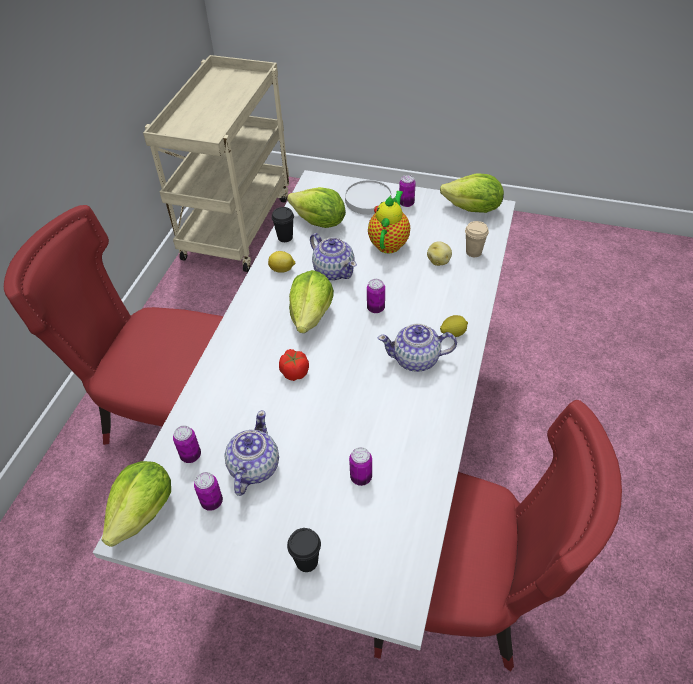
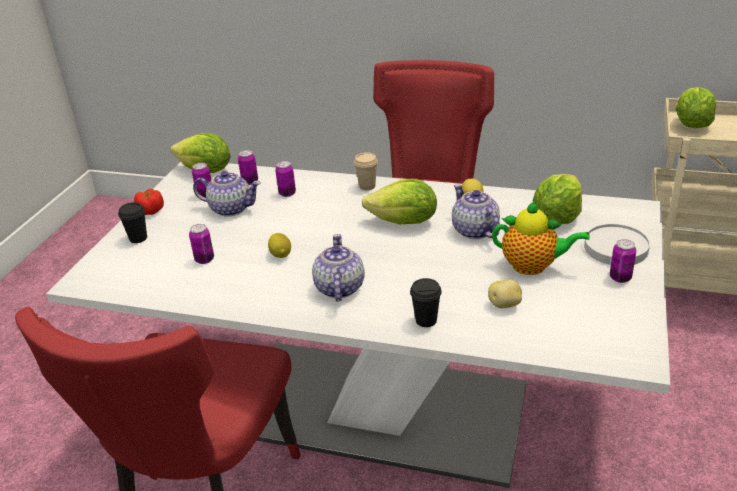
camera: 90 degrees right, 15 degrees down
black cup [272,207,294,242] -> black cup moved to [410,278,442,327]
tomato [279,349,309,381] -> tomato moved to [134,189,164,215]
teapot [310,233,357,281] -> teapot turned 105 degrees clockwise [452,184,500,239]
can [367,279,385,313] -> can moved to [275,161,296,197]
lettuce [440,174,504,213] -> lettuce moved to [676,87,716,128]
lemon [440,315,468,337] -> lemon moved to [268,233,291,258]
beige cup [465,221,489,257] -> beige cup moved to [354,152,378,190]

